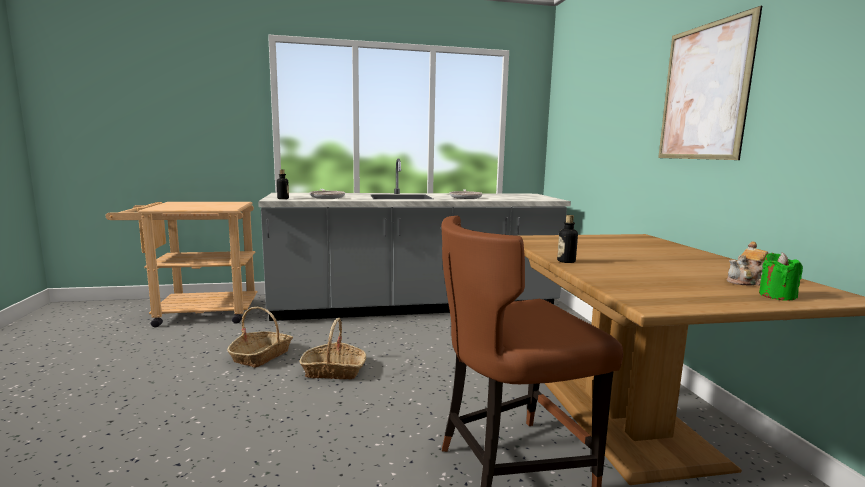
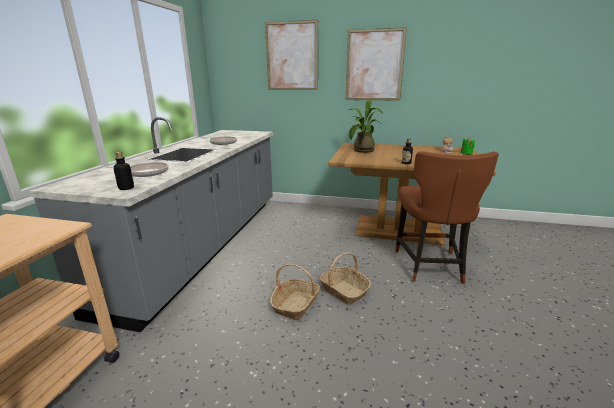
camera: 65 degrees left, 10 degrees up
basket [227,307,293,368] -> basket moved to [319,252,371,305]
none -> picture [265,20,318,90]
none -> potted plant [349,100,383,153]

